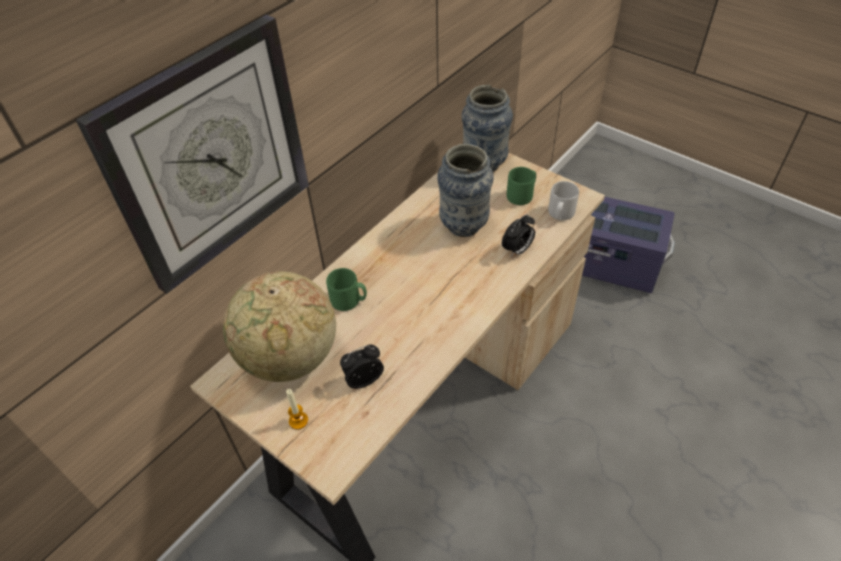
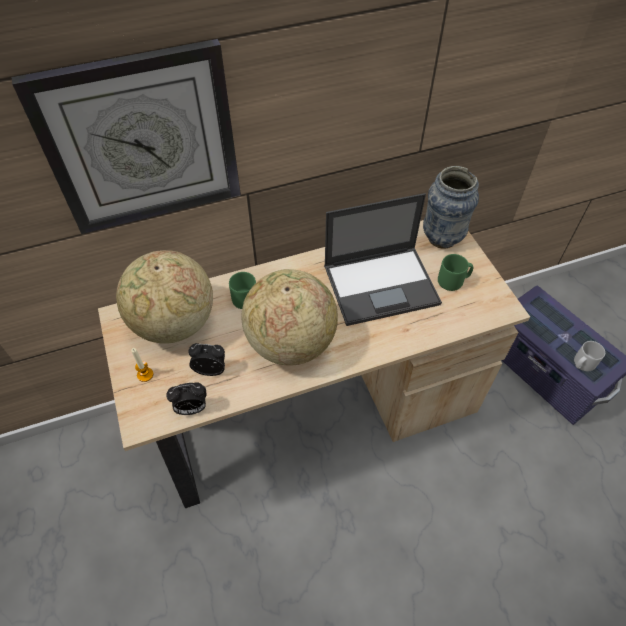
camera: 30 degrees right, 5 degrees up
vase [437,144,494,237] -> laptop [324,193,442,326]
alarm clock [502,214,535,257] -> alarm clock moved to [166,382,207,415]
grey mug [548,181,579,220] -> grey mug moved to [574,341,605,371]
none -> globe [241,269,338,366]

